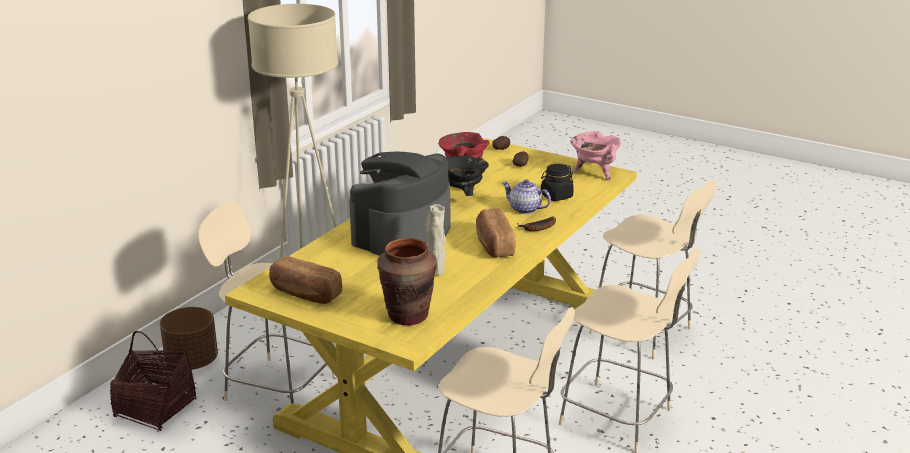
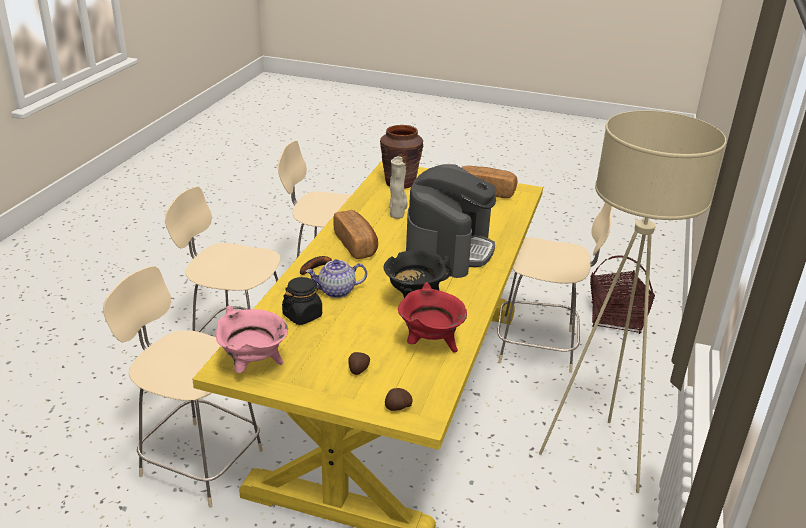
camera: 165 degrees right, 5 degrees up
brown planter [160,307,218,370] -> none
teapot [502,179,551,214] -> teapot turned 150 degrees clockwise [306,259,367,298]

